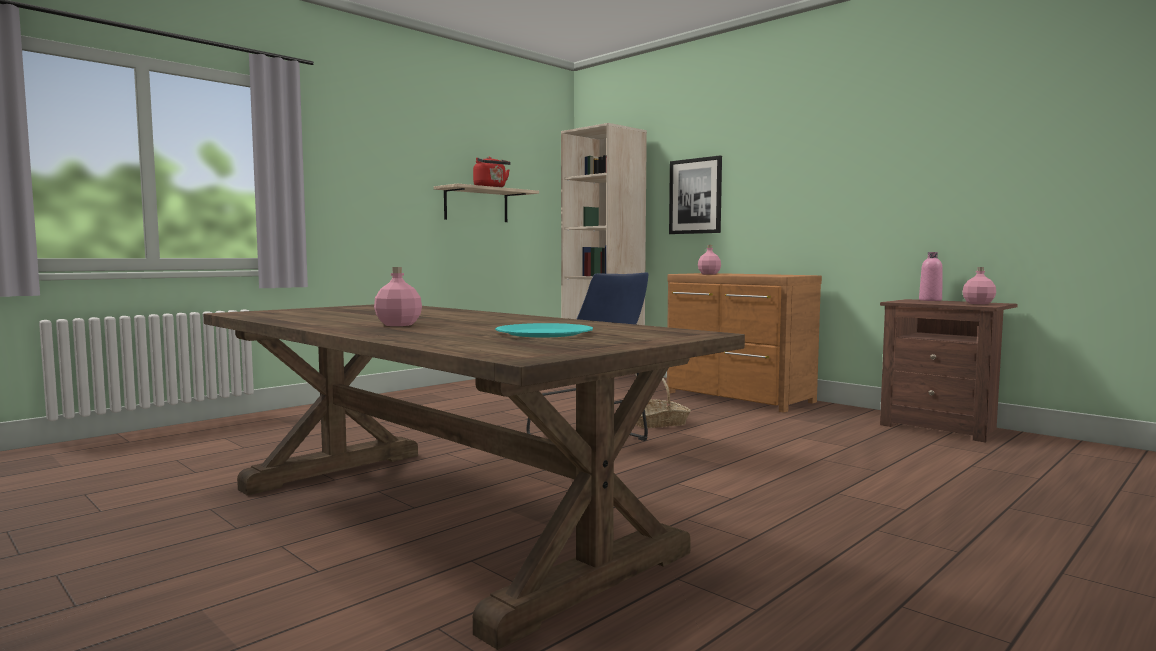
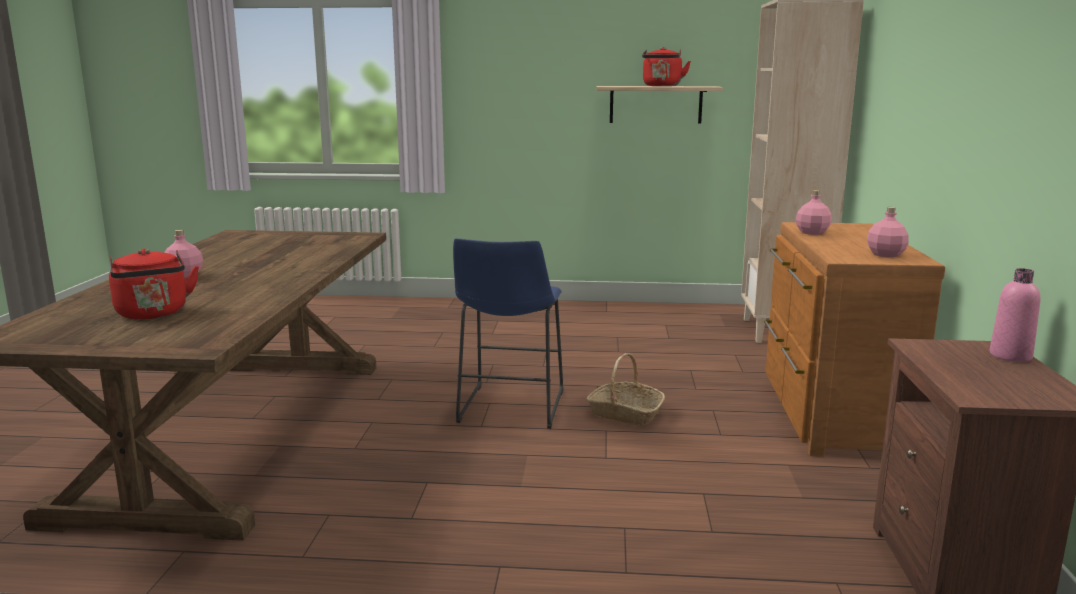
camera: 50 degrees right, 10 degrees up
turquoise plate [495,323,593,337] -> red kettle [109,249,199,319]
picture [669,156,722,234] -> none
pink bottle [962,267,996,304] -> pink bottle moved to [867,207,909,257]

